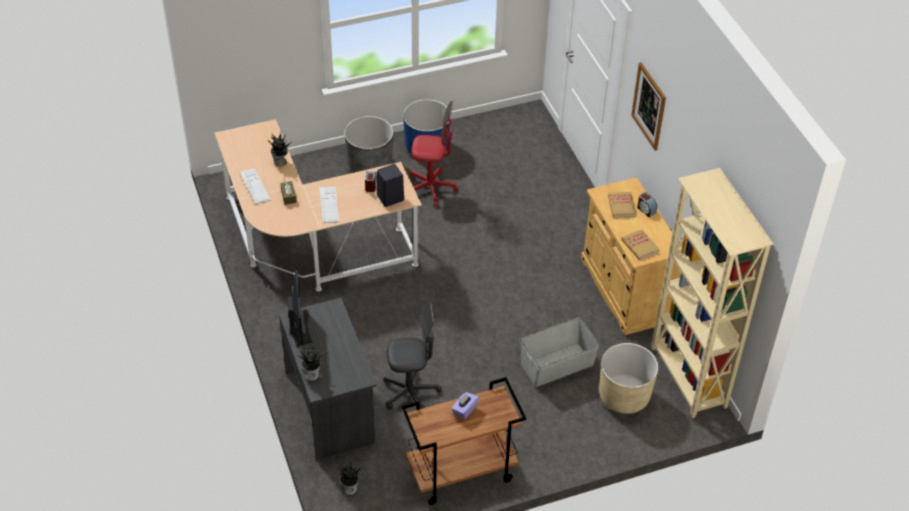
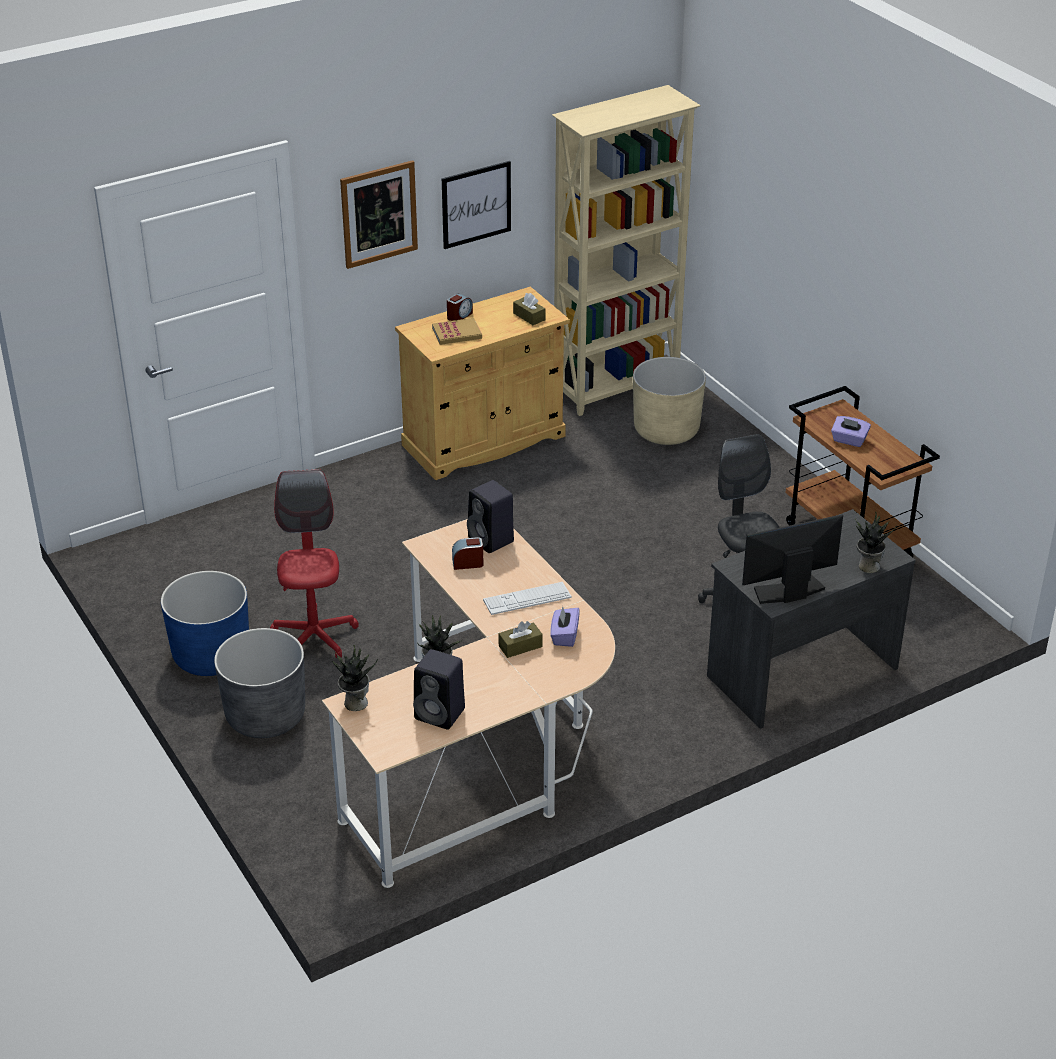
camera: 100 degrees left, 10 degrees down
keyboard [240,168,270,204] -> none
potted plant [336,461,364,495] -> potted plant moved to [332,645,378,711]
grey storage box [521,317,599,387] -> none
book [621,229,660,260] -> brown tissue box [513,293,546,325]
none -> black speaker [413,649,465,730]
none -> picture [442,161,511,249]
none -> purple tissue box [550,606,580,647]

